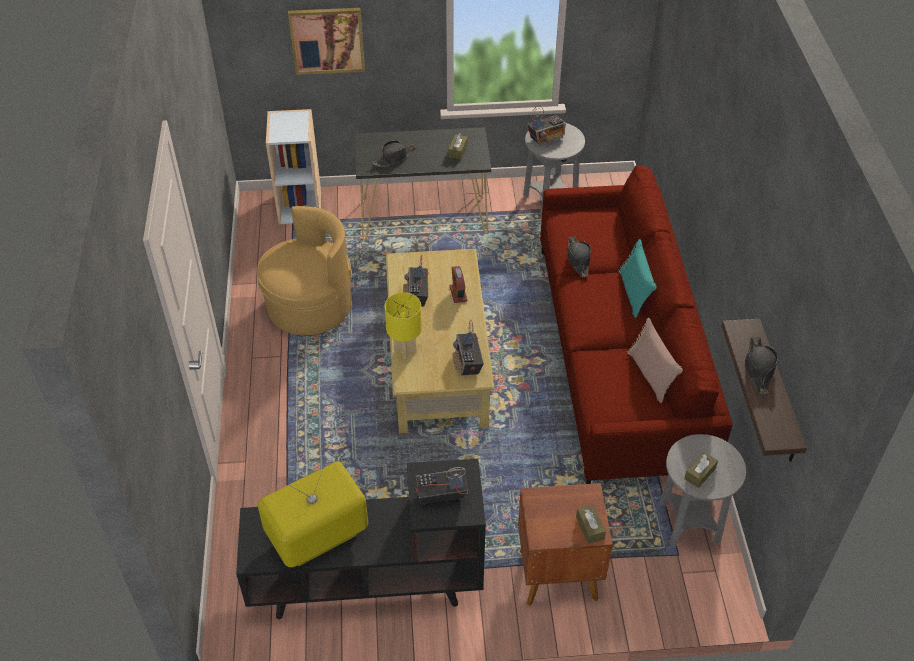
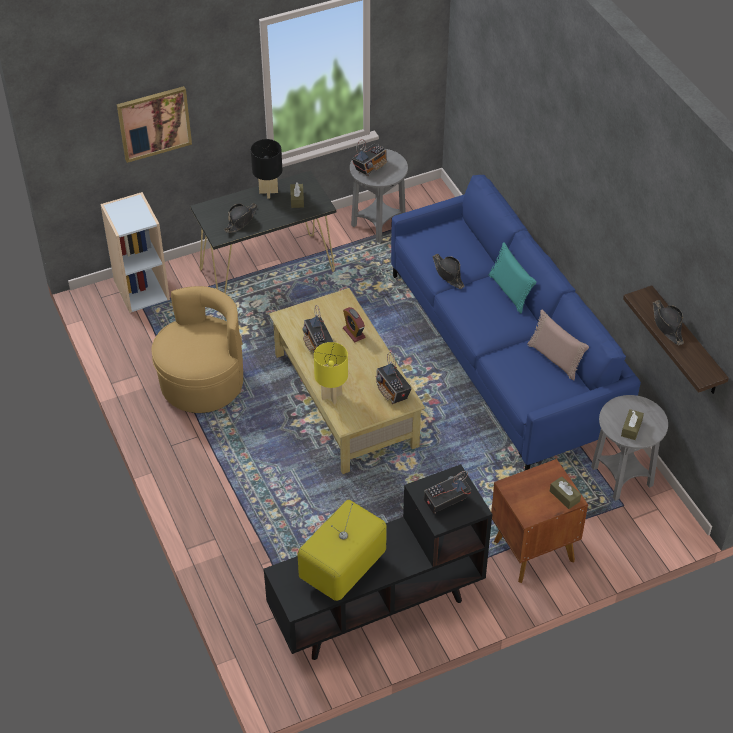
camera: 20 degrees left, 0 degrees up
red sofa [540,165,733,484] -> blue sofa [391,175,641,470]
none -> black table lamp [251,139,282,199]

